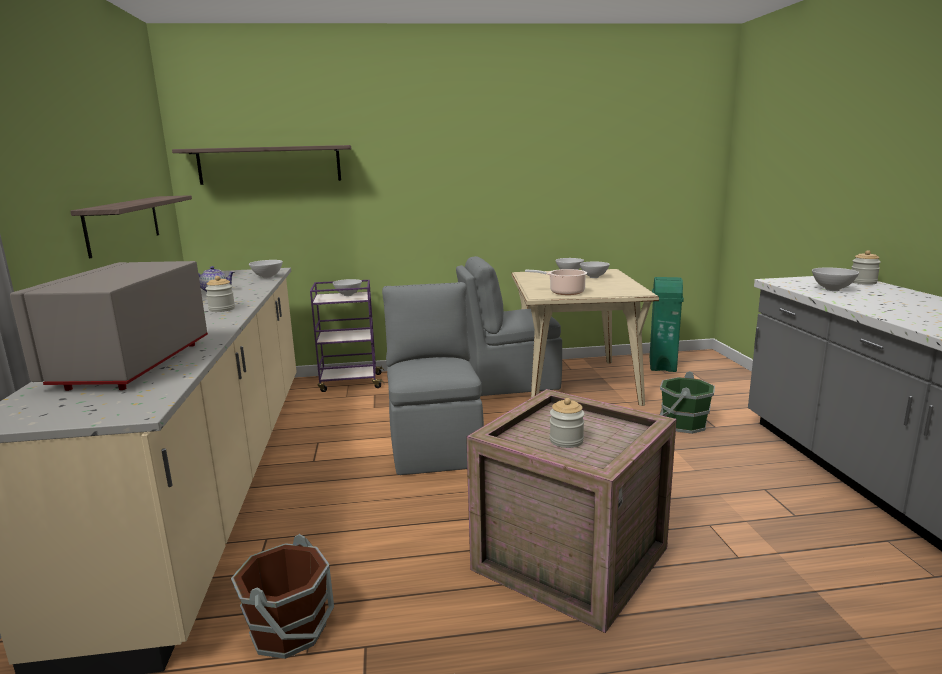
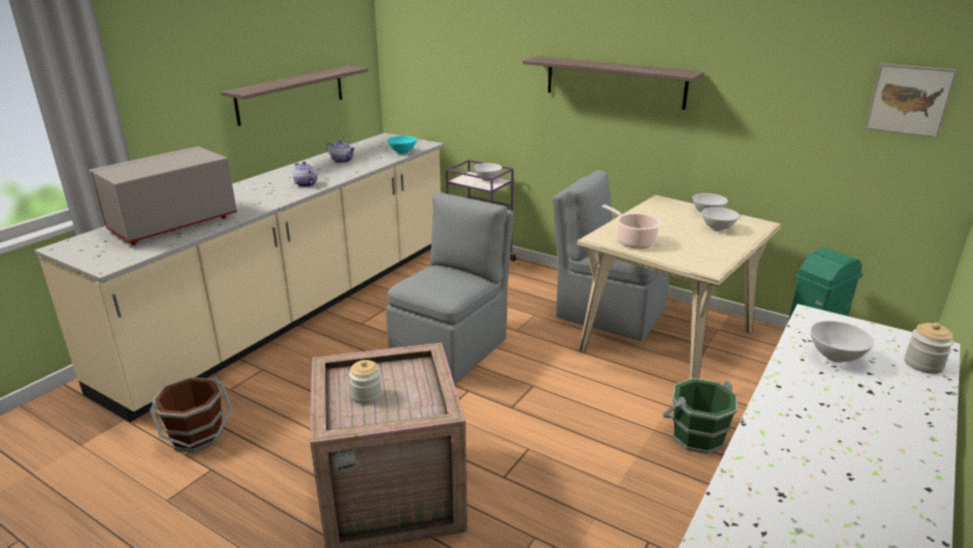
camera: 40 degrees right, 10 degrees up
shelf [172,145,351,185] -> shelf moved to [523,56,705,110]
jar [205,276,235,312] -> teapot [293,161,318,187]
white bowl [249,260,283,278] -> turquoise bowl [387,136,417,154]
none -> picture [865,64,957,138]

